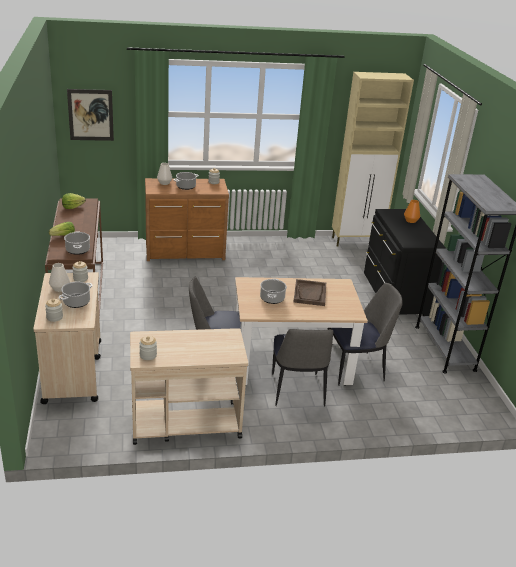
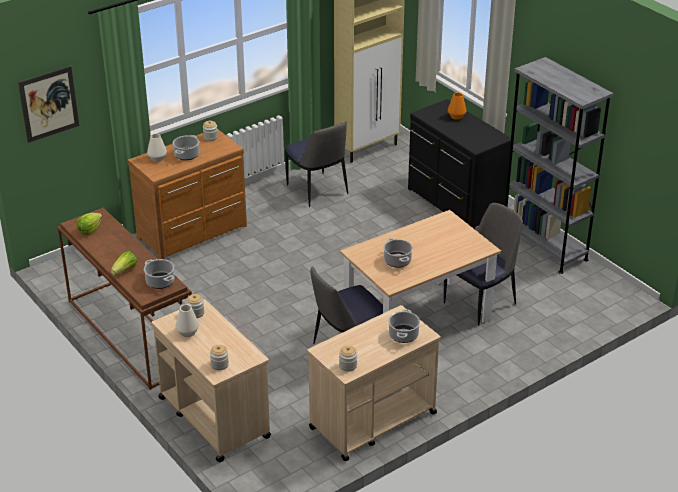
camera: 25 degrees left, 5 degrees up
cooking pot [59,282,93,308] -> cooking pot moved to [388,309,420,343]
chair [272,329,333,407] -> chair moved to [285,122,348,207]
brown tray [293,279,326,306] -> none

